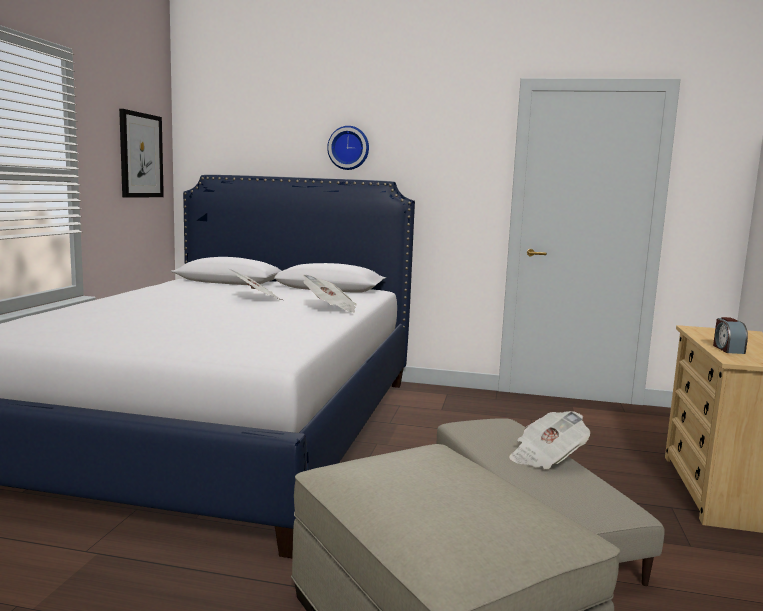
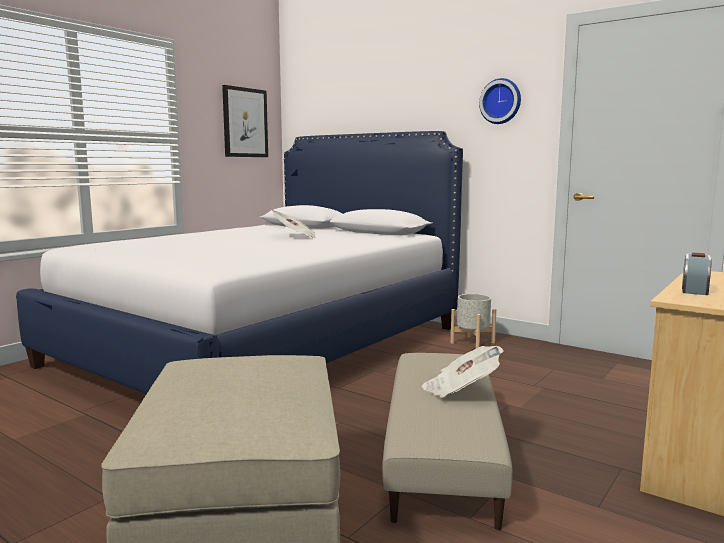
camera: 25 degrees right, 0 degrees up
newspaper [303,274,356,313] -> none
wall clock [327,126,369,170] -> wall clock moved to [479,78,521,124]
none -> grey planter [451,294,496,349]

